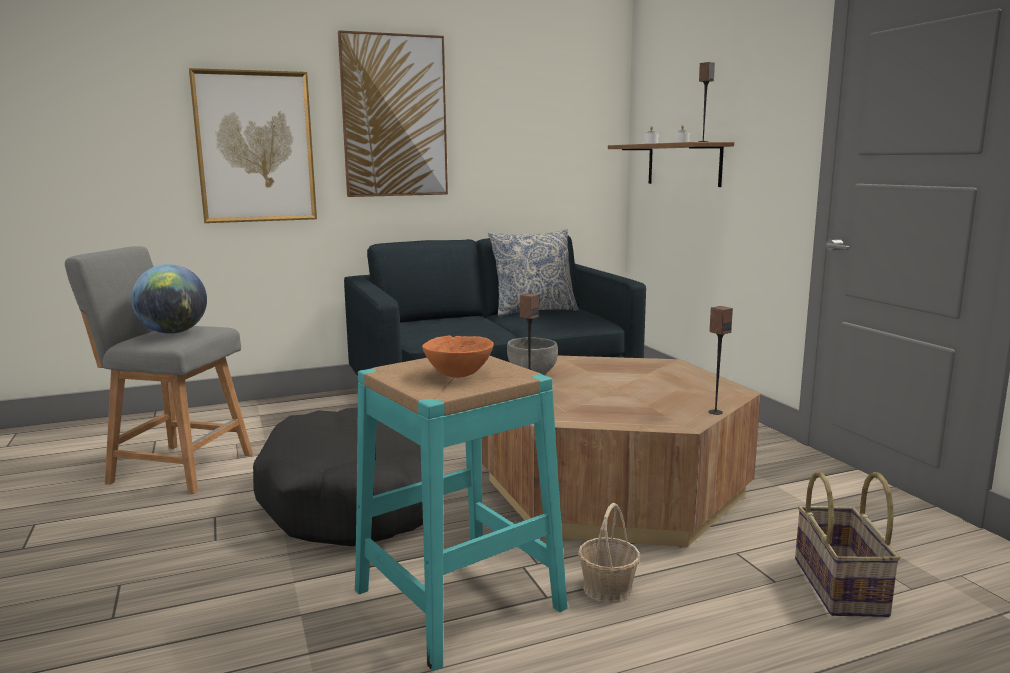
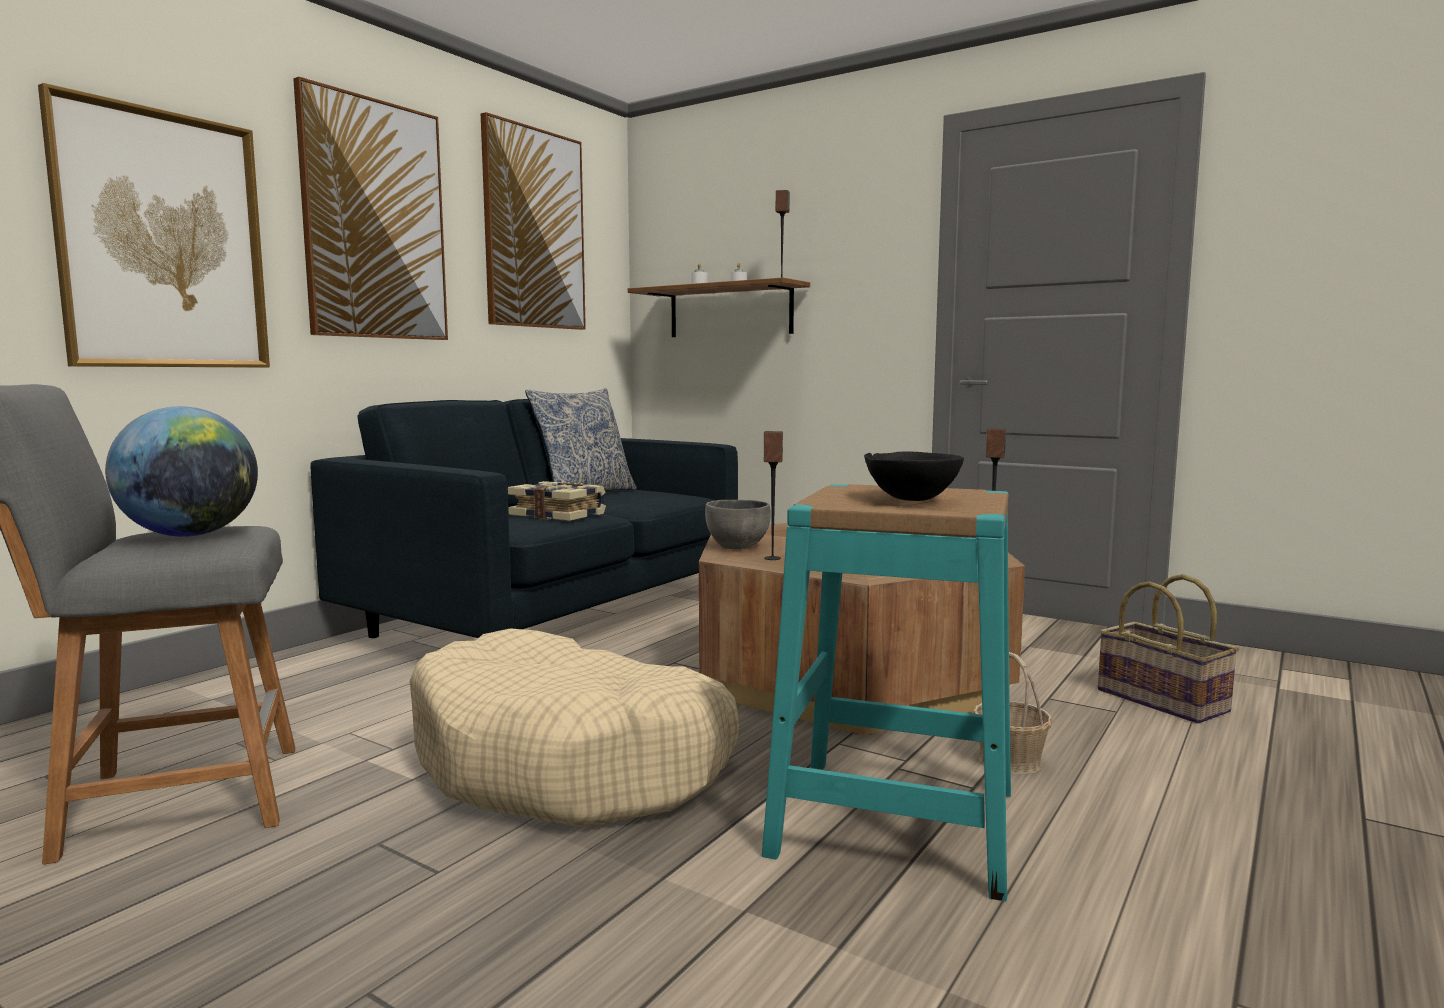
camera: 35 degrees left, 5 degrees down
black dog bed [253,408,423,546] -> beige dog bed [410,628,739,827]
orange bowl [422,336,493,378] -> black bowl [864,451,964,501]
none -> picture [481,112,586,330]
none -> book [508,481,606,521]

